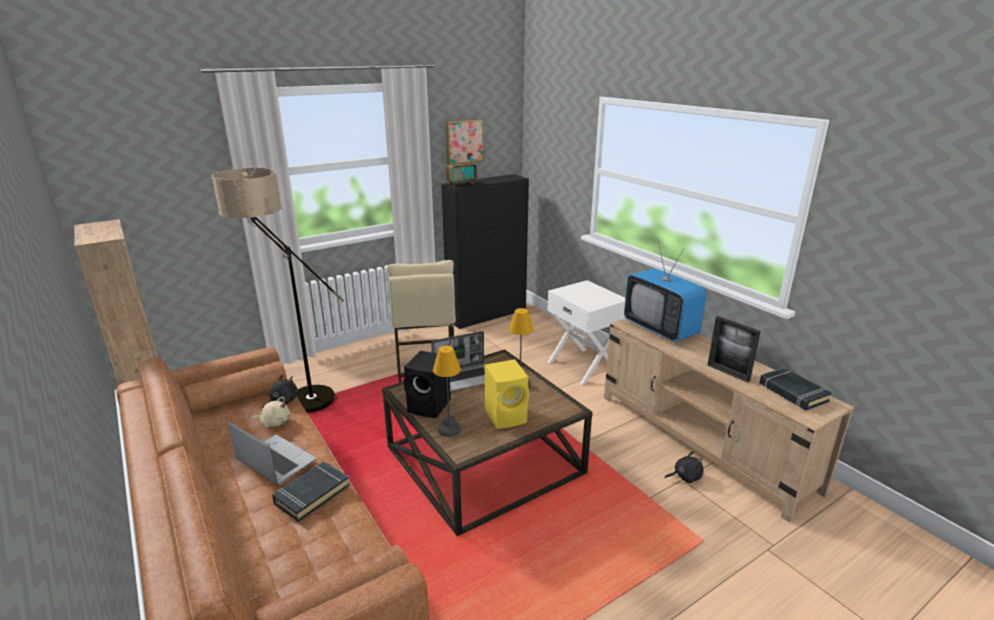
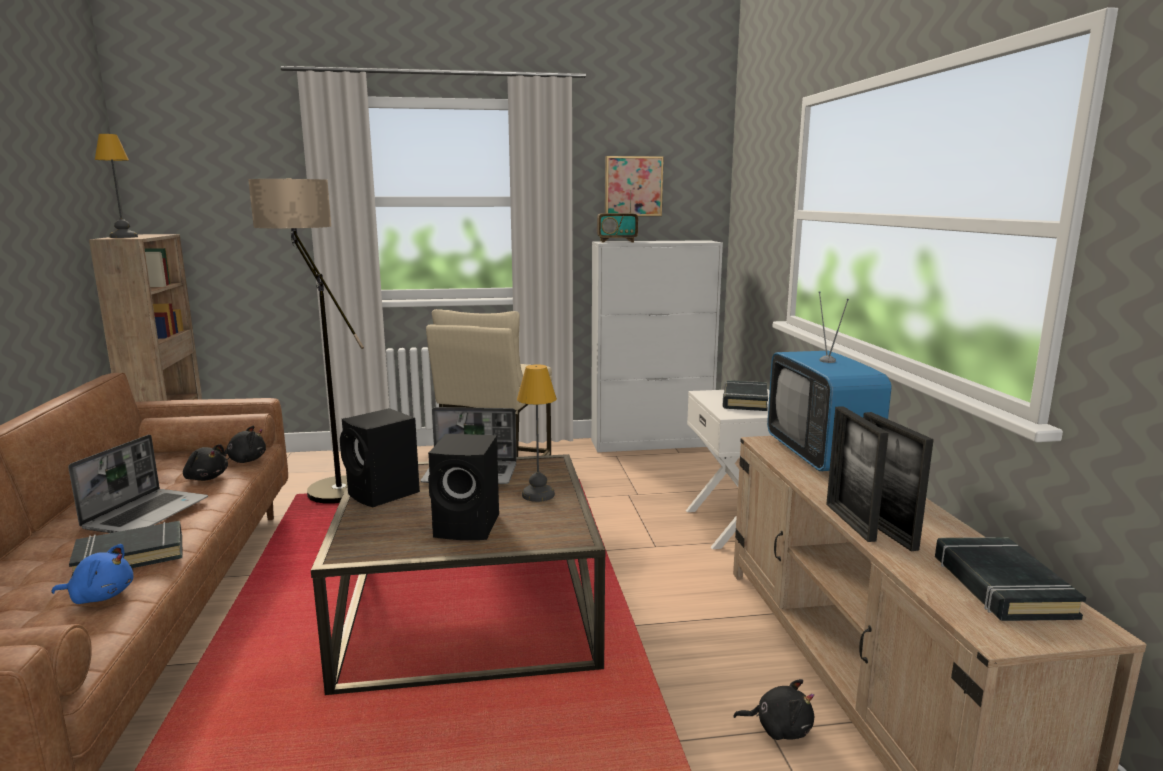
camera: 25 degrees right, 10 degrees down
laptop [228,421,316,485] -> laptop turned 45 degrees clockwise [68,435,208,533]
beige plush toy [250,397,290,427] -> black plush toy [183,444,228,481]
table lamp [433,346,461,437] -> table lamp moved to [95,134,138,238]
black cabinet [441,174,529,329] -> white cabinet [591,240,723,452]
yellow speaker [485,359,529,429] -> black speaker [428,434,499,540]
none -> blue plush toy [51,544,133,604]
none -> black book [722,380,768,411]
none -> picture frame [826,406,889,542]

